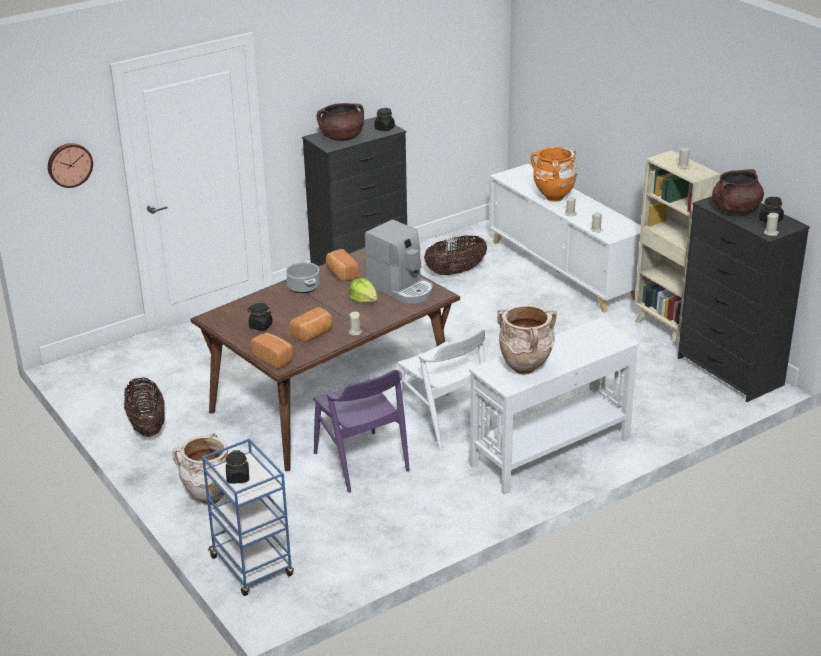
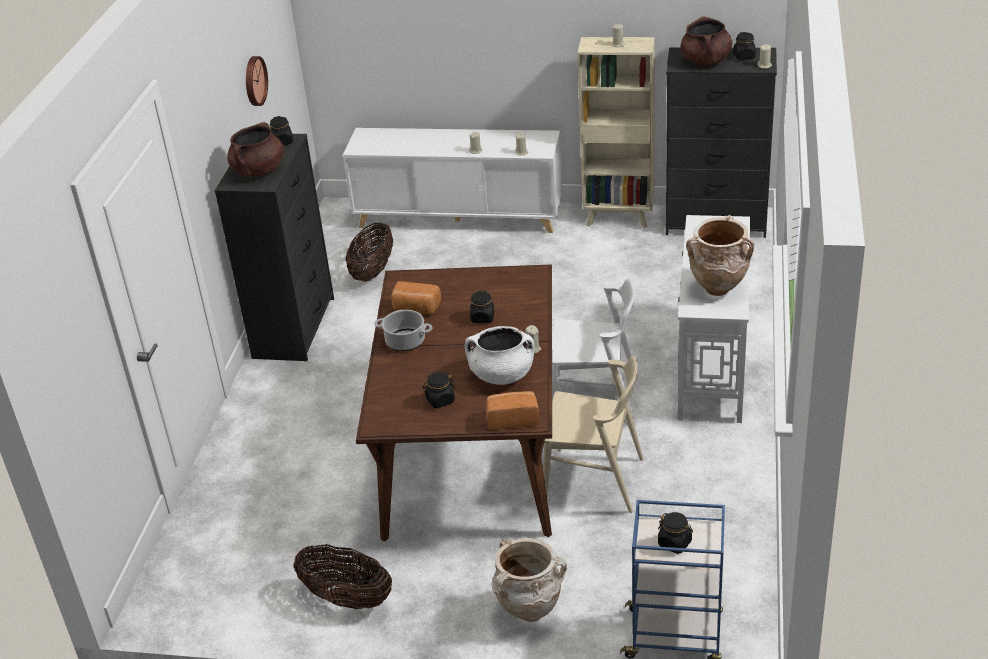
camera: 45 degrees left, 5 degrees up
wall clock [48,143,93,188] -> wall clock moved to [246,56,268,106]
bread [290,307,333,342] -> white cooking pot [464,326,535,385]
purple chair [313,370,410,493] -> beige chair [543,356,644,513]
lettuce [349,278,378,303] -> black jar [470,290,494,323]
coffee machine [365,219,433,303] -> none
orange vase [530,147,578,202] -> none

